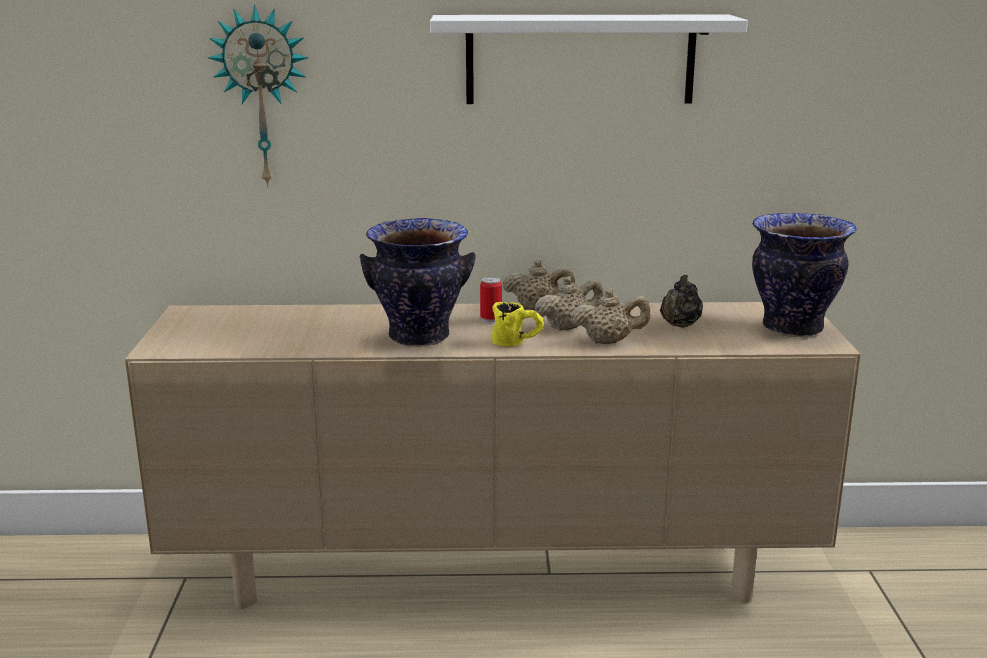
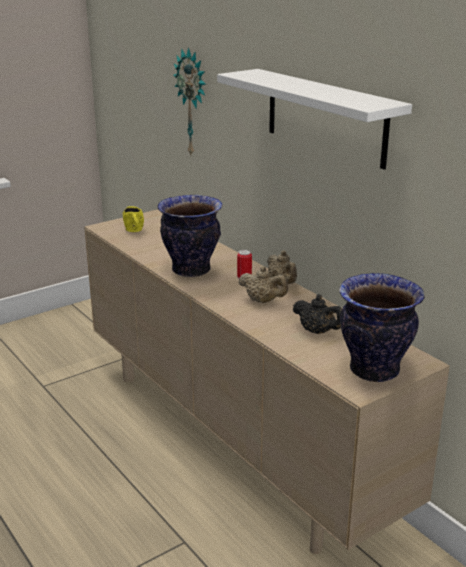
camera: 55 degrees right, 5 degrees up
yellow mug [492,302,544,347] -> yellow mug moved to [123,206,144,232]
beige teapot [570,289,650,344] -> none
black teapot [660,275,703,328] -> black teapot turned 135 degrees counterclockwise [293,294,342,334]

